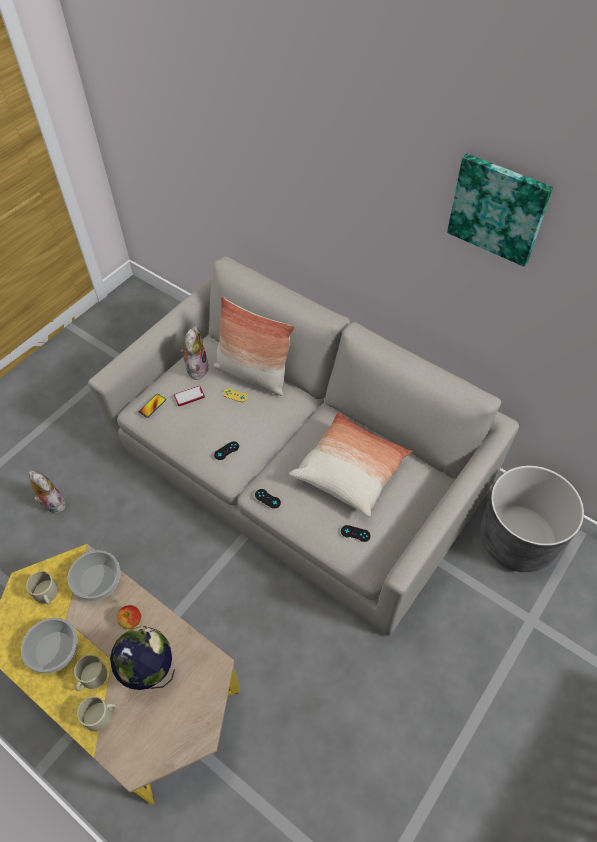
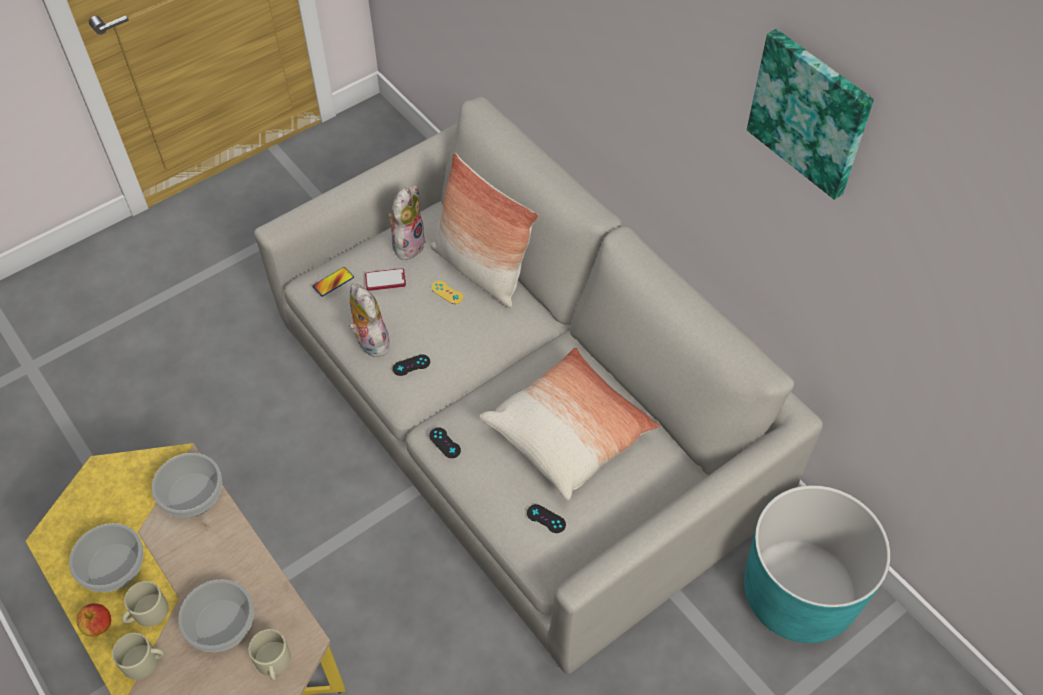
camera: 15 degrees right, 0 degrees up
beige mug [26,571,58,605] -> beige mug moved to [249,629,291,680]
plush toy [29,470,66,514] -> plush toy moved to [349,283,390,357]
globe [110,626,175,690] -> bowl [178,579,254,652]
apple [117,605,141,629] -> apple moved to [76,603,111,637]
grey planter [481,466,584,572] -> turquoise planter [744,485,891,643]

